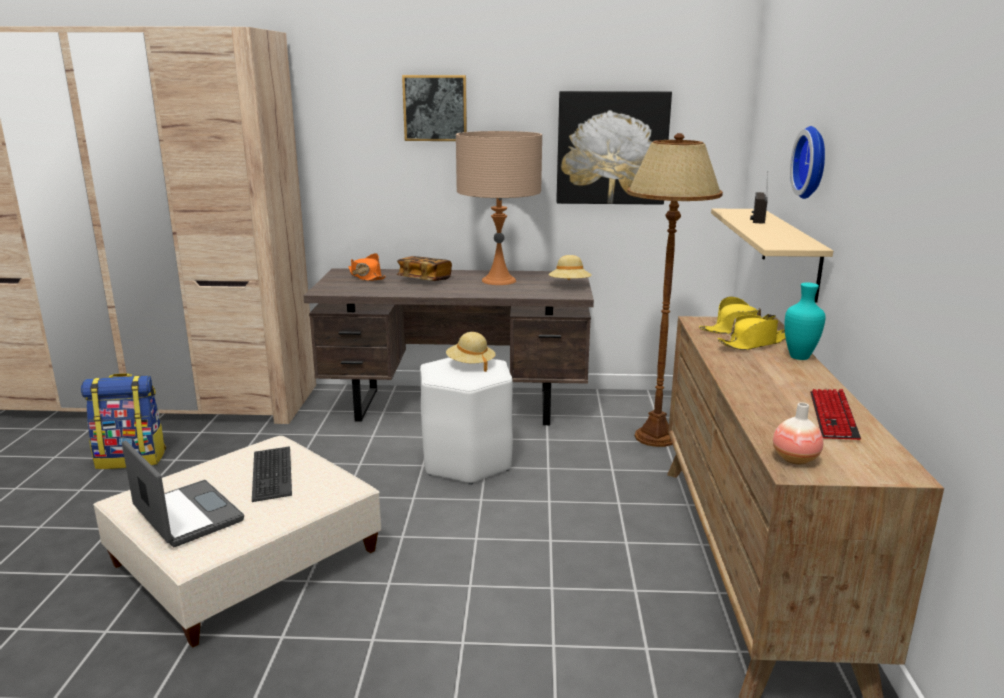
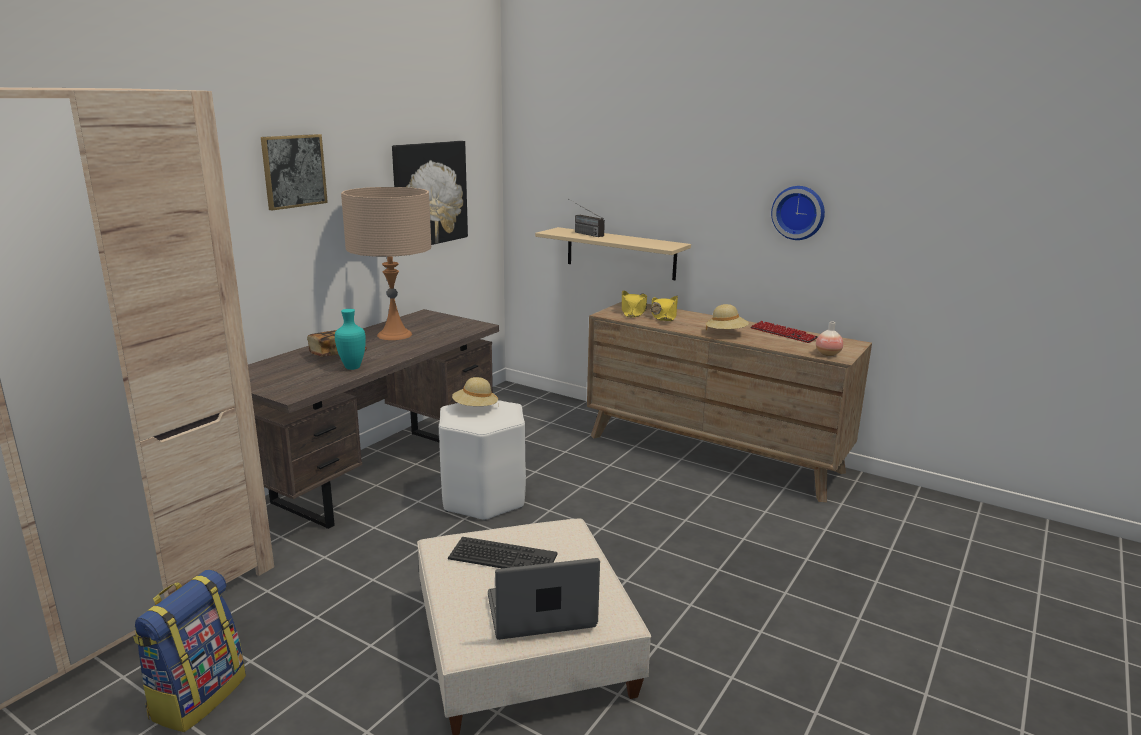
camera: 60 degrees left, 0 degrees up
orange hat [348,253,386,281] -> none
beige hat [548,255,592,280] -> beige hat moved to [706,304,749,330]
brown floor lamp [627,133,723,447] -> none
turquoise vase [785,282,826,360] -> turquoise vase moved to [335,309,366,370]
wall clock [790,126,825,199] -> wall clock moved to [771,186,825,240]

